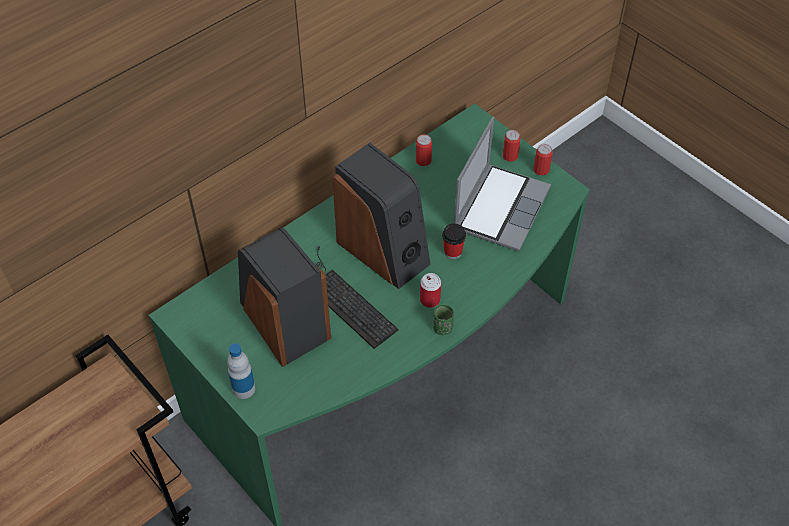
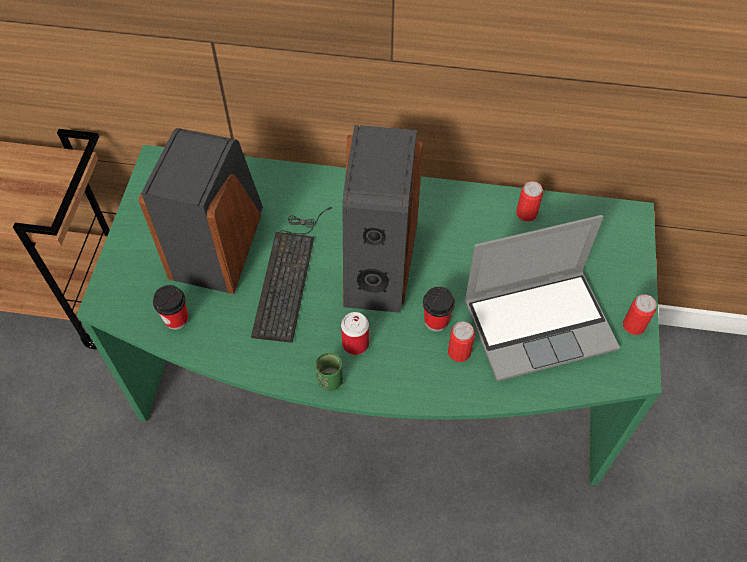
camera: 50 degrees right, 5 degrees up
bottle [227,343,255,399] -> none
can [502,130,521,162] -> can moved to [448,322,475,362]
none -> cup [153,285,189,330]

